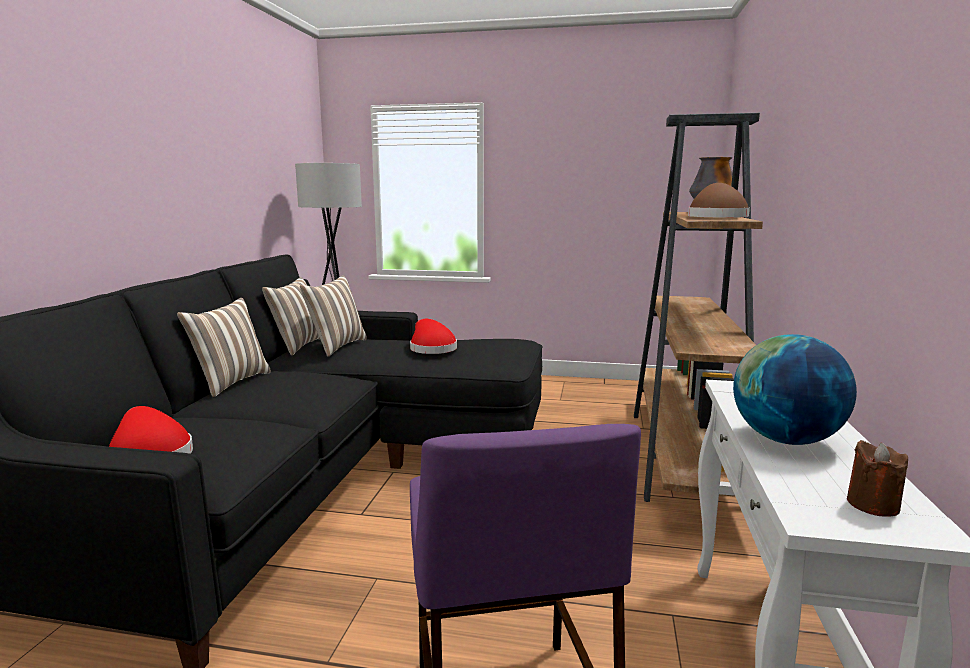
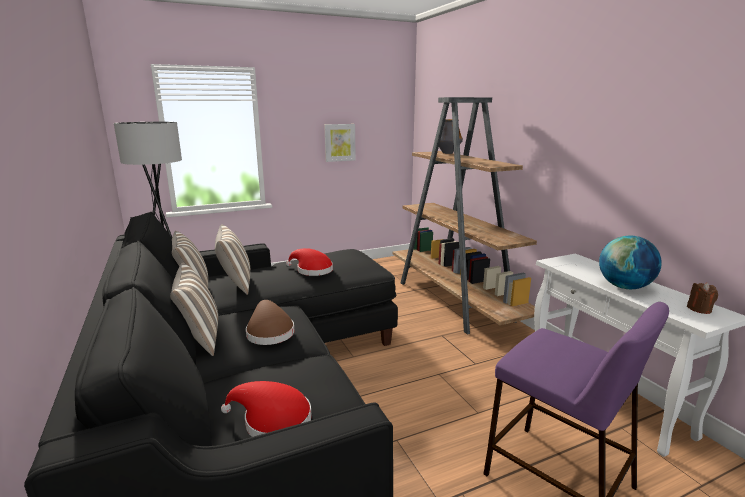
camera: 35 degrees left, 5 degrees up
brown hat [688,183,750,218] -> brown hat moved to [246,300,294,345]
none -> picture [324,124,356,162]

